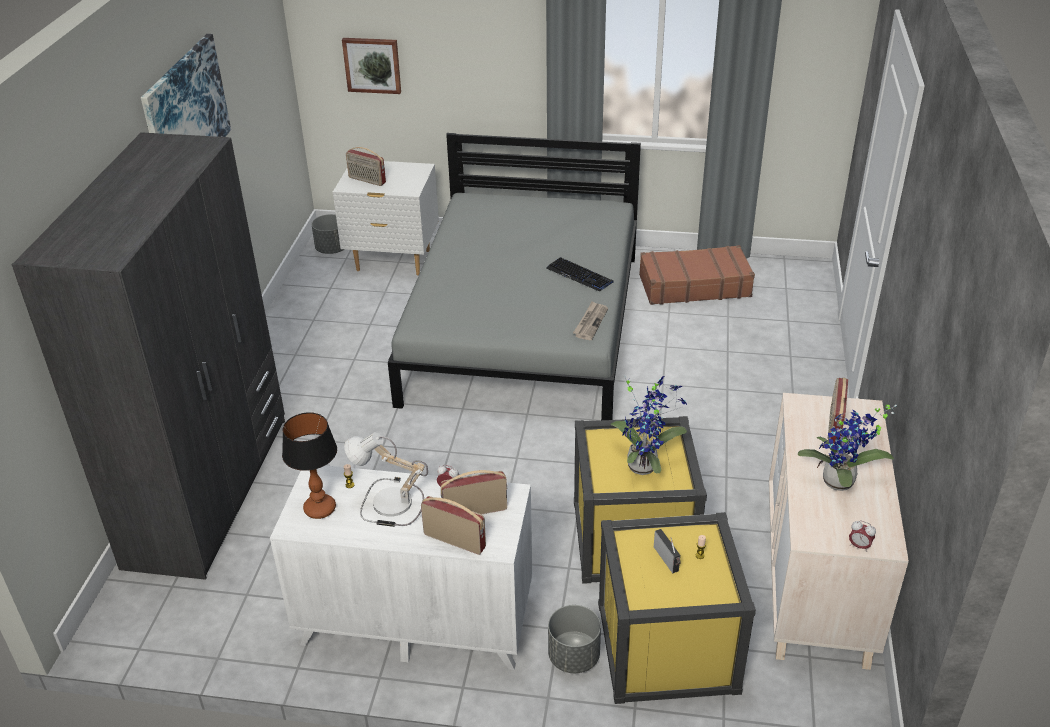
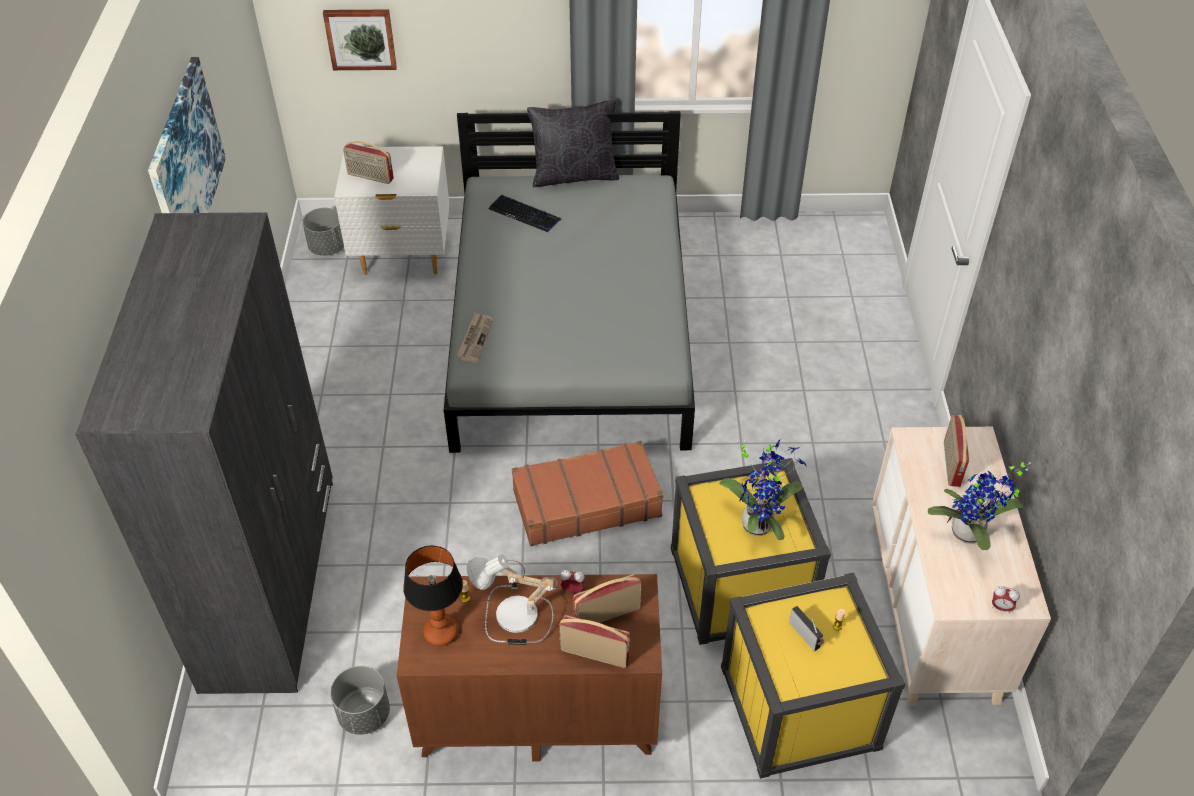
camera: 10 degrees left, 10 degrees up
white dresser [270,465,532,670] -> brown dresser [397,574,662,761]
keyboard [546,257,613,292] -> keyboard moved to [488,195,561,232]
grey planter [548,605,601,673] -> grey planter moved to [330,666,390,735]
newspaper [573,301,608,340] -> newspaper moved to [457,312,493,363]
brown suitcase [639,245,755,305] -> brown suitcase moved to [512,441,663,546]
none -> black pillow [527,100,619,187]

